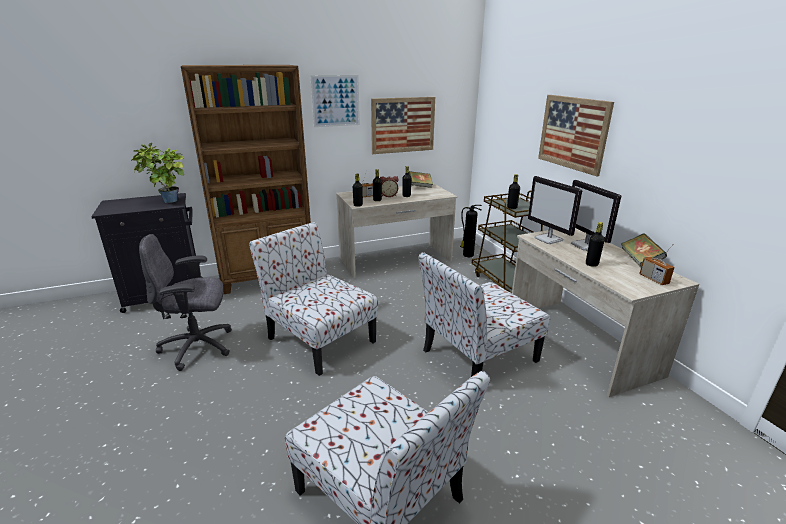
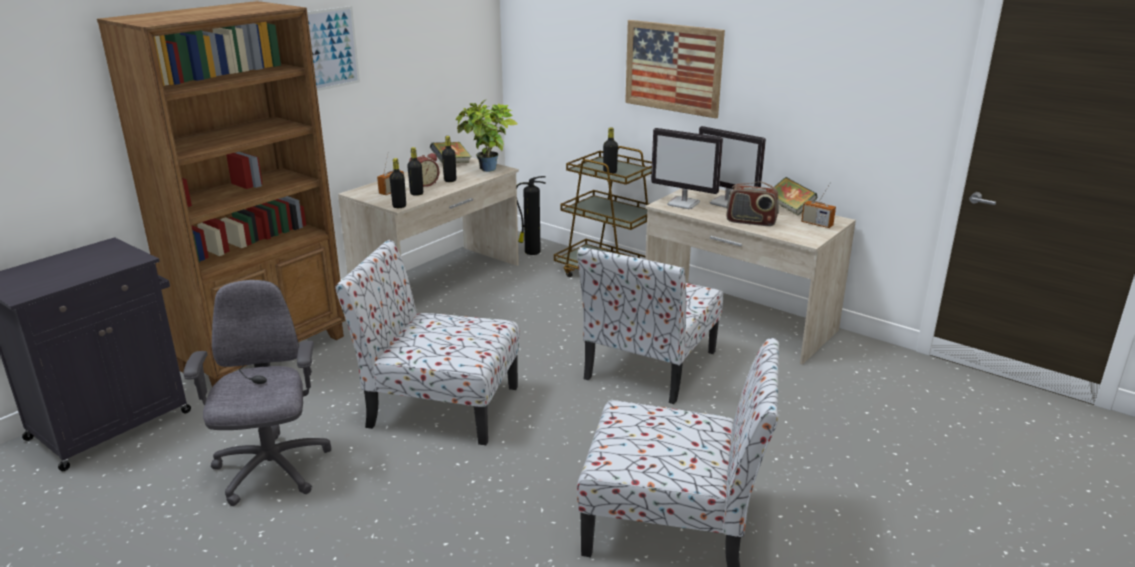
camera: 30 degrees left, 0 degrees up
potted plant [131,143,184,203] -> potted plant moved to [456,100,518,172]
grey office chair [139,234,232,371] -> grey office chair turned 120 degrees clockwise [183,280,332,506]
picture [371,97,435,154] -> none
black bottle [586,222,605,267] -> radio [726,182,779,226]

